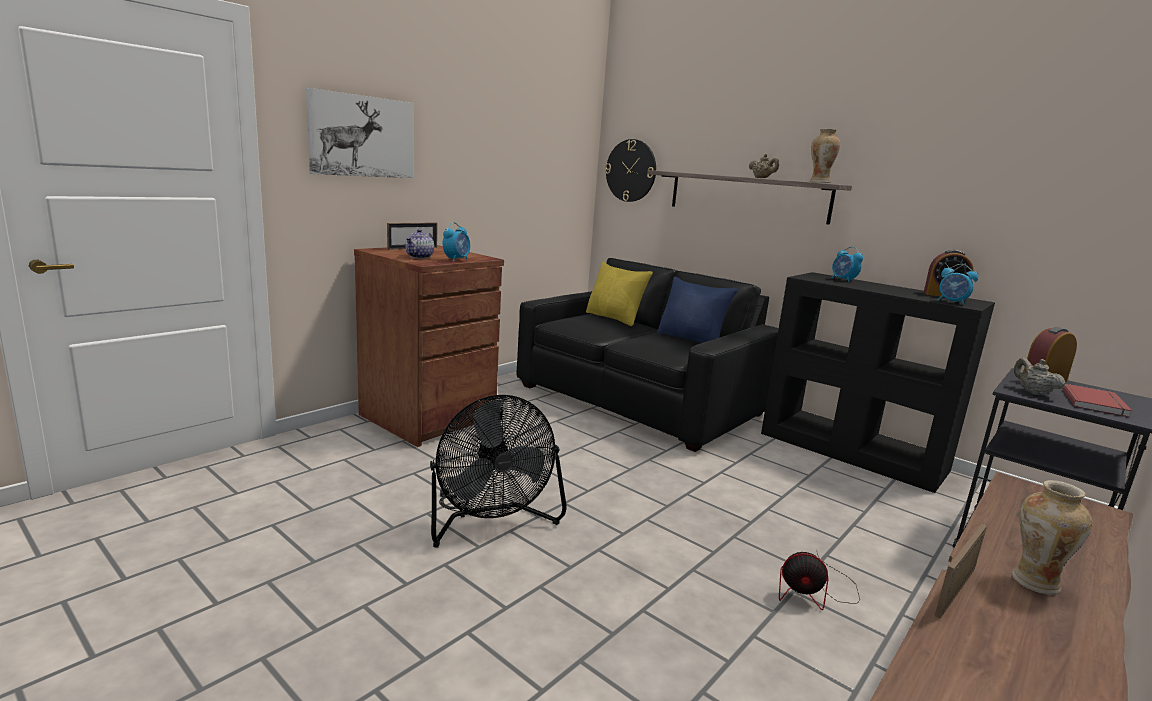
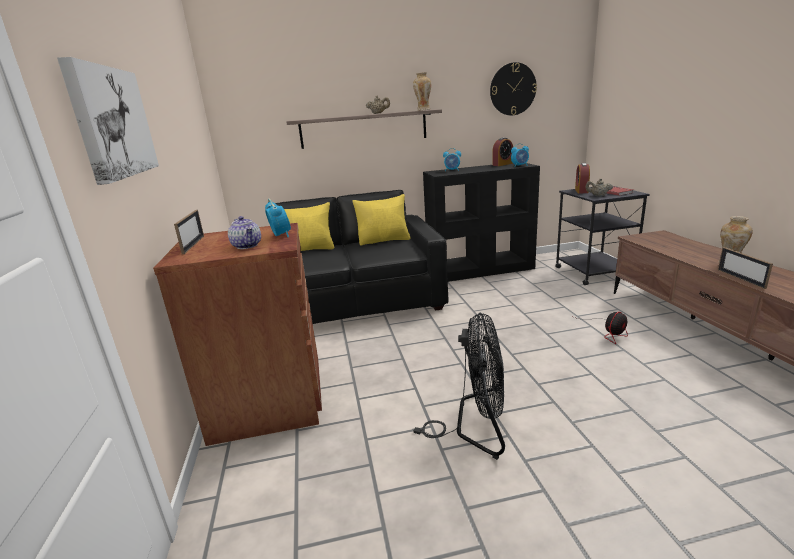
camera: 50 degrees left, 5 degrees up
wall clock [605,139,656,202] -> wall clock moved to [490,62,537,115]
blue pillow [657,277,738,343] -> yellow pillow [353,194,411,245]

